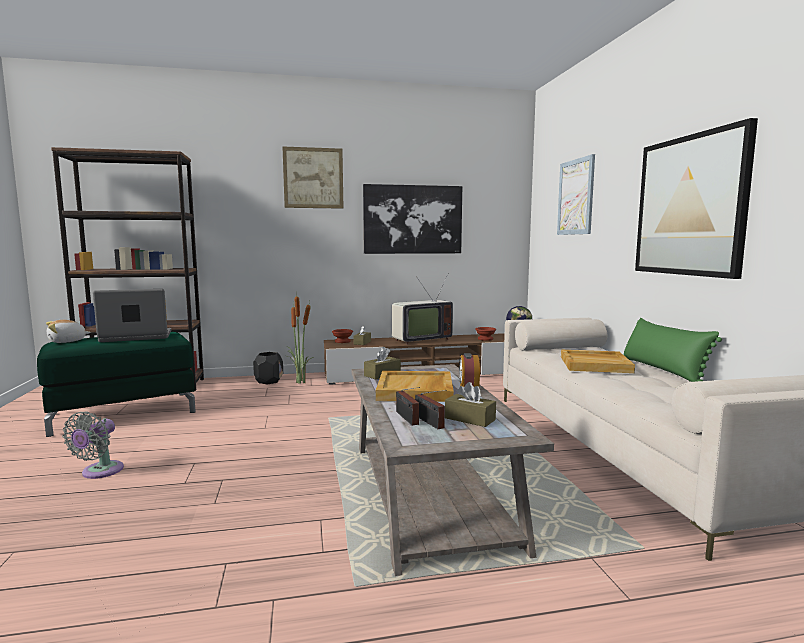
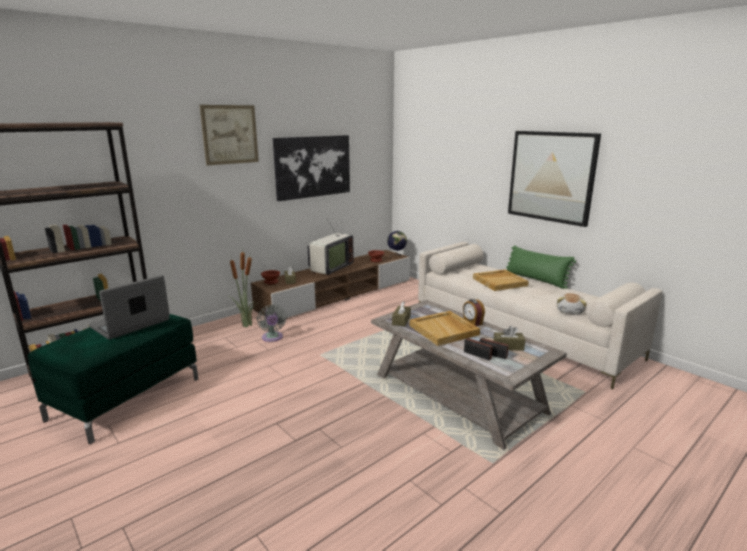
camera: 30 degrees left, 10 degrees up
plush toy [46,320,91,343] -> plush toy moved to [557,293,587,314]
grey fan [62,411,124,479] -> grey fan moved to [257,304,287,342]
black planter [253,352,283,384] -> none
picture [557,154,595,235] -> none

